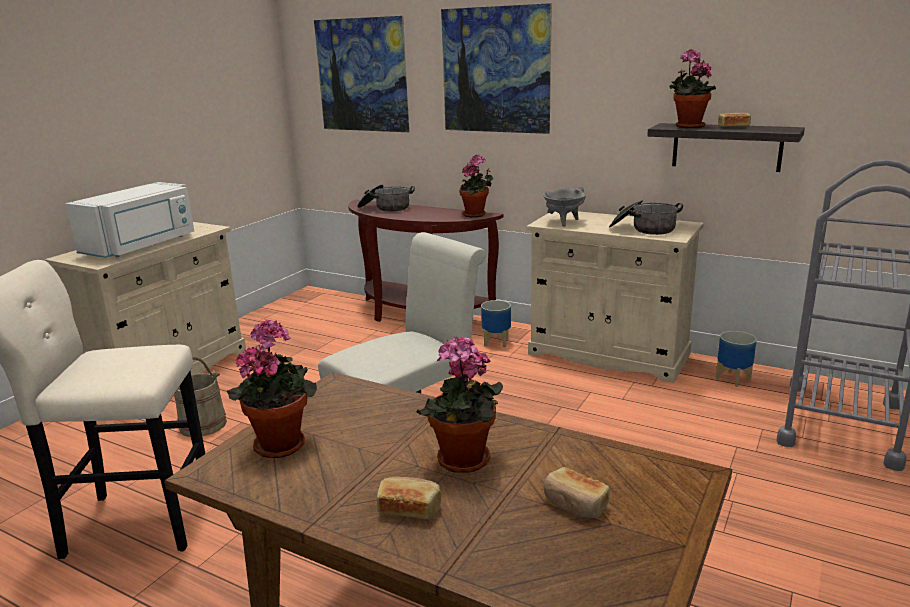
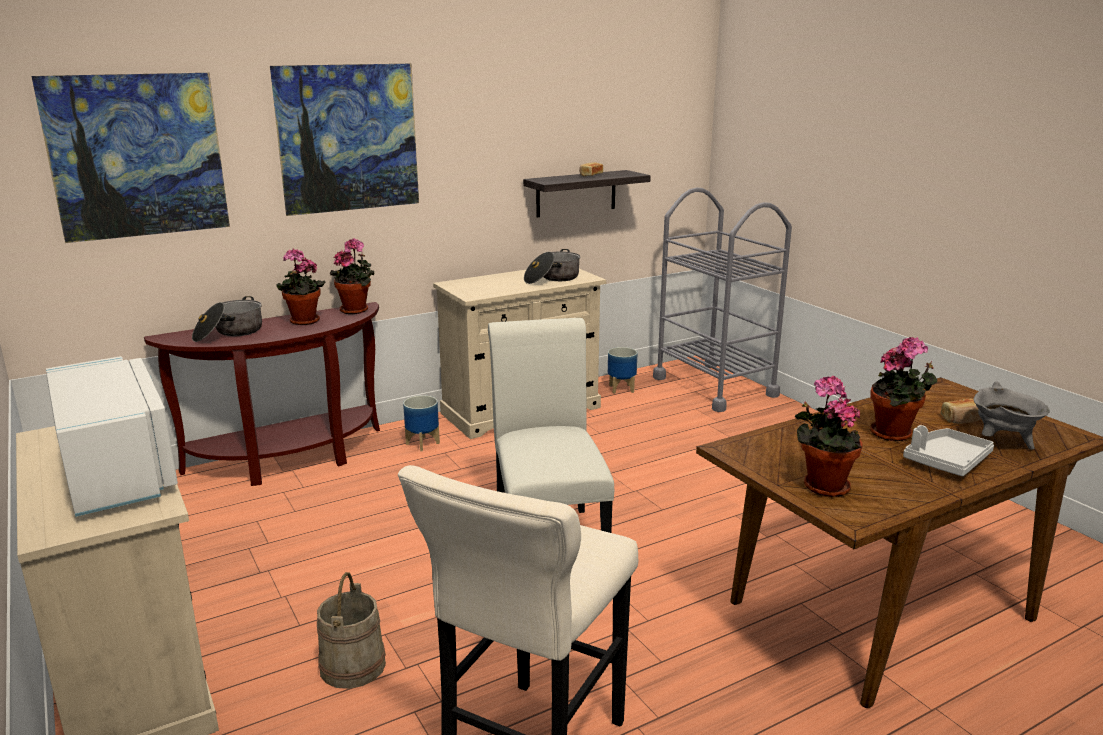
camera: 60 degrees left, 0 degrees up
bread [377,477,441,519] -> grey tray [903,425,994,476]
grey cooking pot [543,187,585,227] -> grey cooking pot moved to [973,381,1050,450]
potted plant [670,49,716,128] -> potted plant moved to [277,249,326,325]

